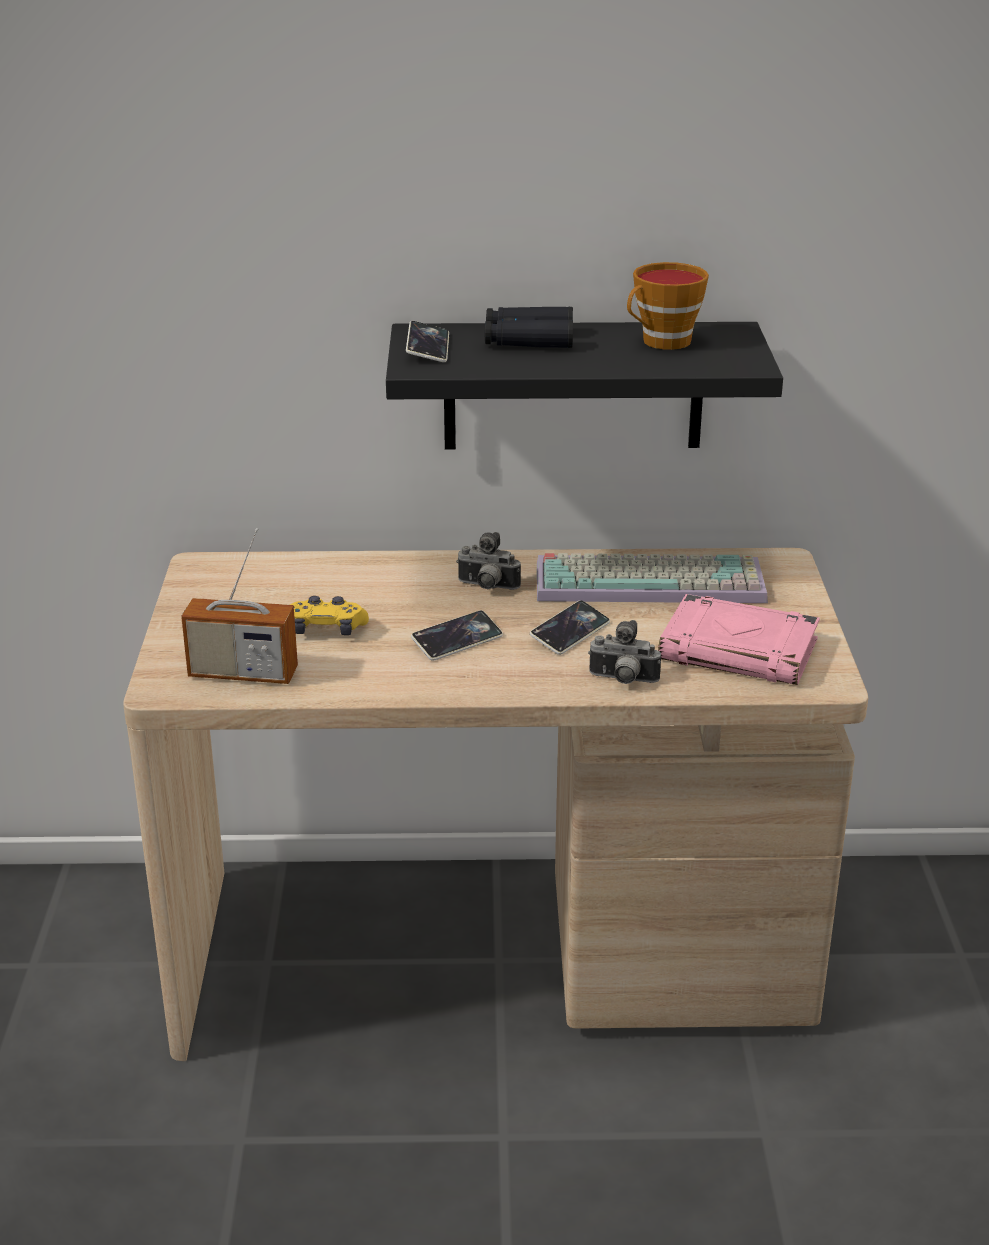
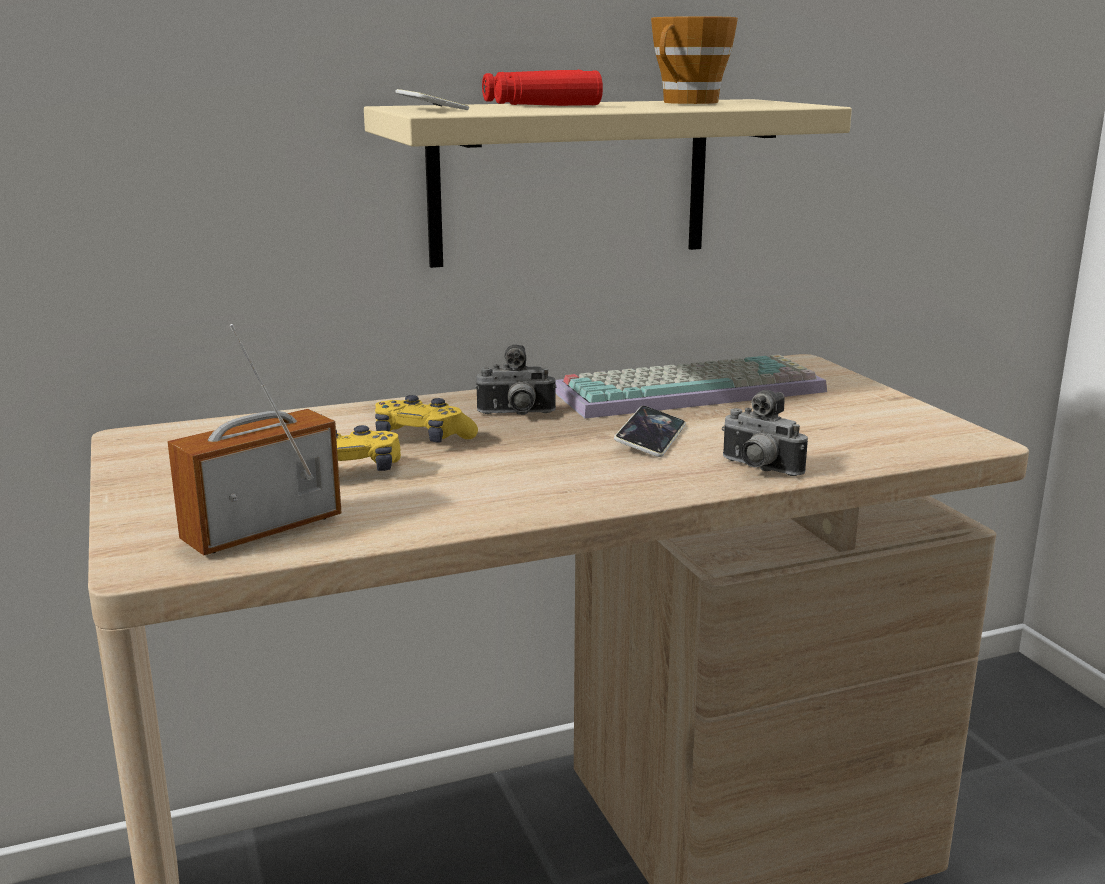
camera: 20 degrees left, 10 degrees down
radio [181,528,298,684] -> radio turned 150 degrees clockwise [168,324,341,555]
black shelf [386,322,783,450] -> beige shelf [364,99,852,268]
phone [411,610,503,661] -> none
black binoculars [484,307,573,348] -> red binoculars [482,70,603,106]
camera [588,620,661,684] -> camera turned 45 degrees clockwise [722,390,808,476]
pink book [658,594,820,685] -> none
none -> yellow game controller [375,395,478,442]

